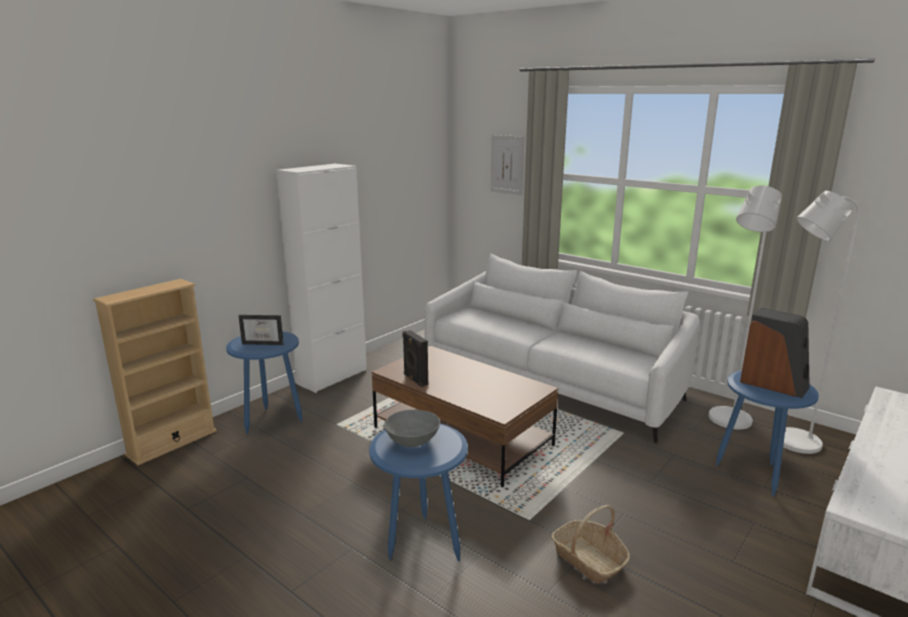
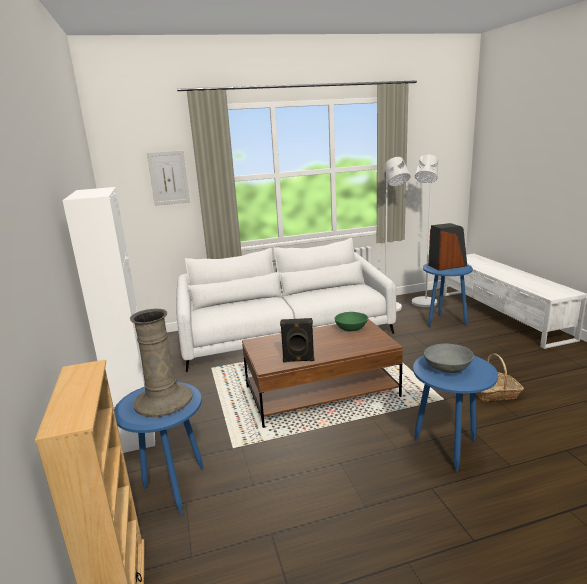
camera: 55 degrees left, 0 degrees up
picture frame [239,315,284,345] -> beige vase [130,309,193,417]
none -> green bowl [334,312,368,331]

